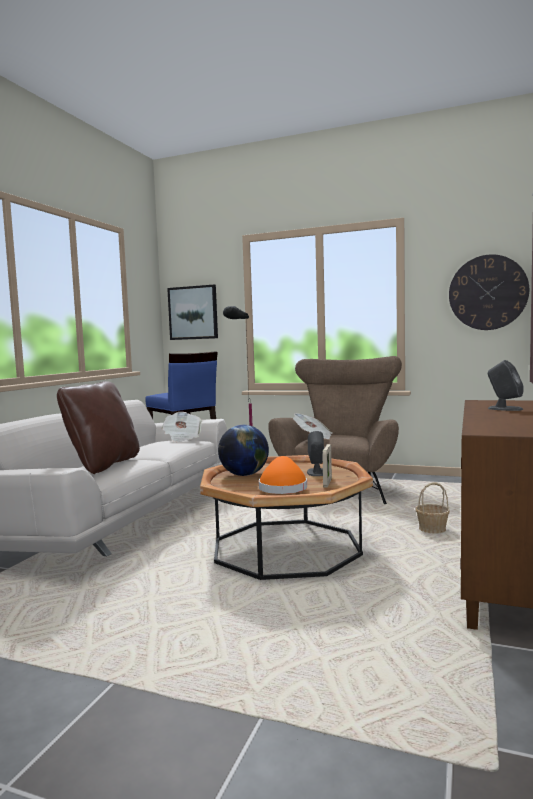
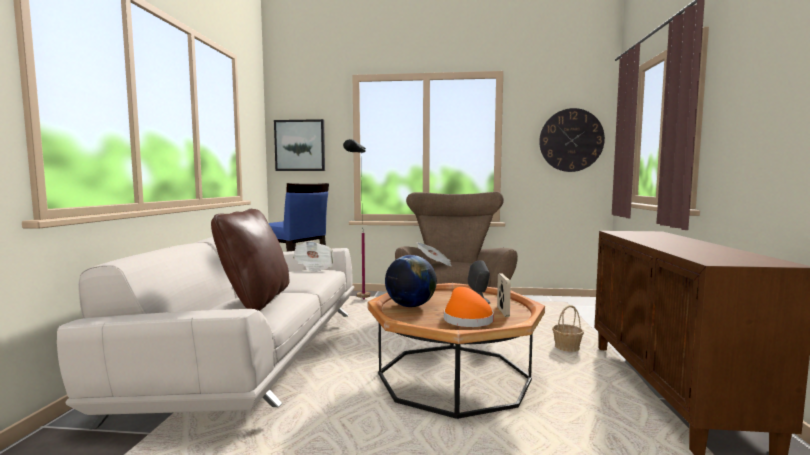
camera: 15 degrees left, 0 degrees up
grey speaker [488,360,523,411] -> none

